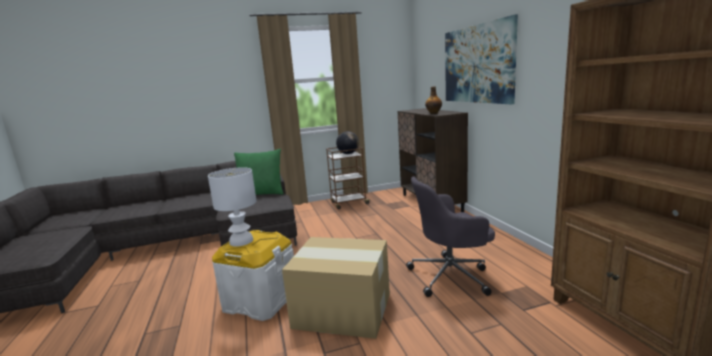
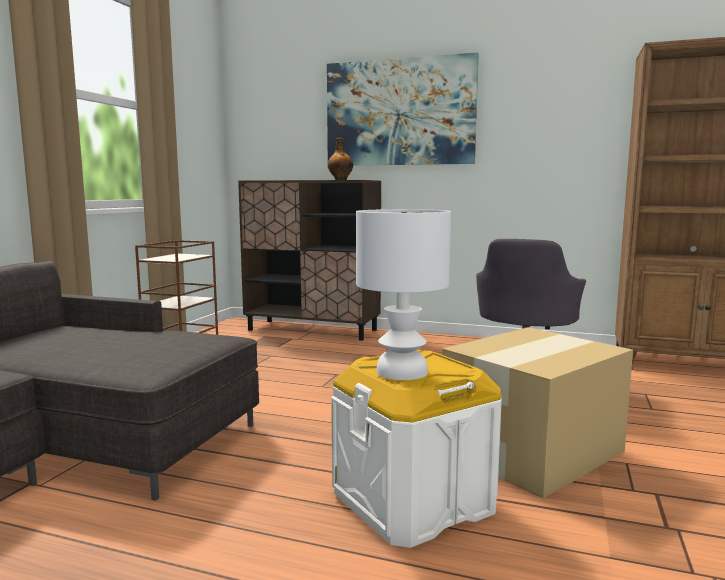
camera: 55 degrees left, 5 degrees down
green pillow [234,149,283,195] -> none
globe [336,131,359,154] -> none

